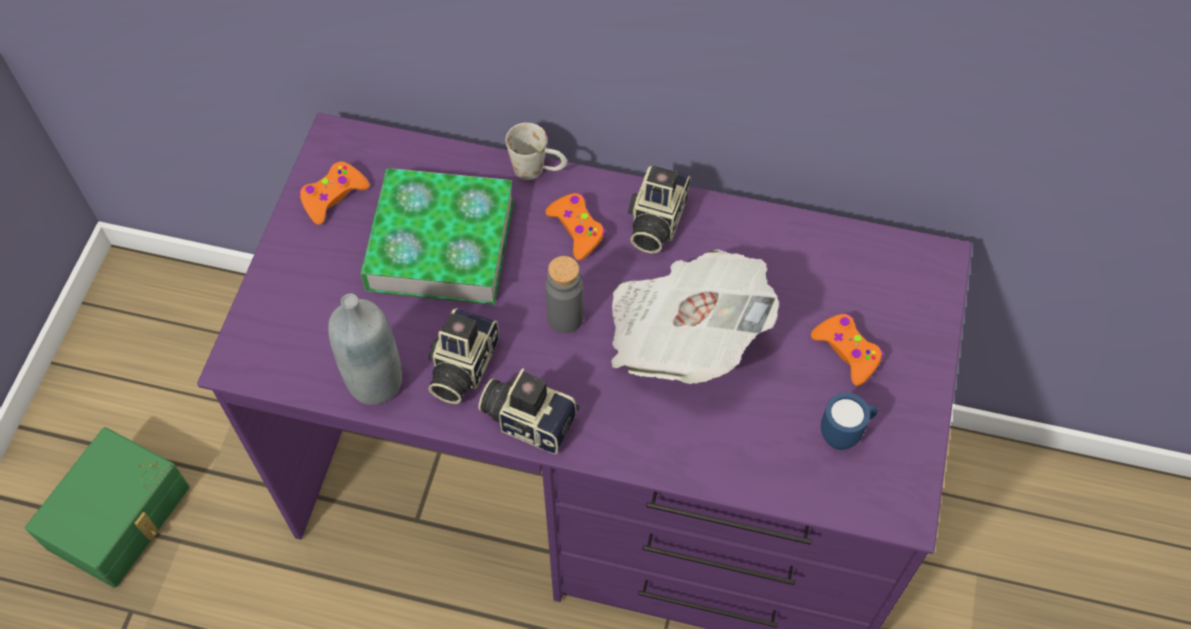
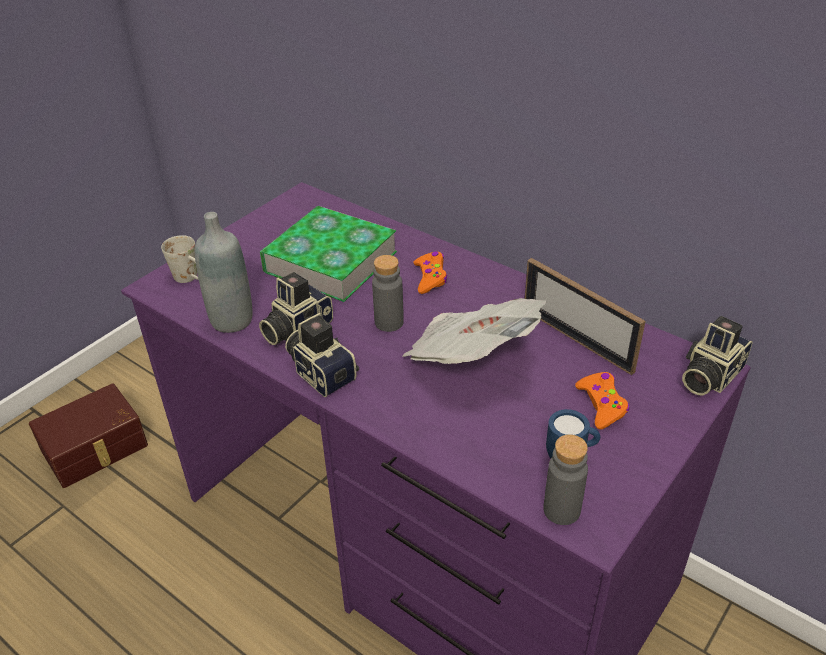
camera: 25 degrees right, 20 degrees down
green storage box [25,427,189,588] -> brown storage box [29,383,148,488]
orange game controller [299,161,370,225] -> none
white mug [506,123,567,180] -> white mug moved to [161,235,199,283]
camera [628,166,691,253] -> camera moved to [682,316,753,396]
none -> picture frame [525,258,646,375]
none -> grey bottle [543,434,588,525]

